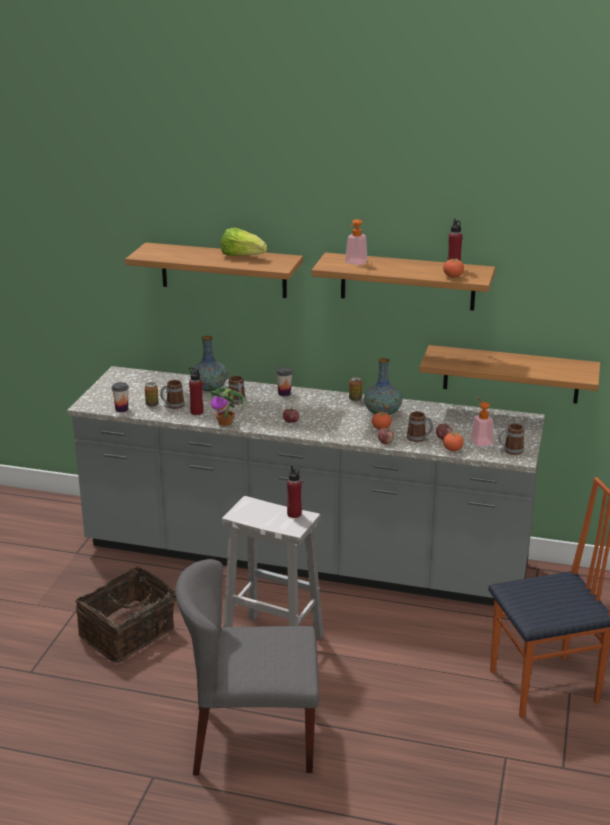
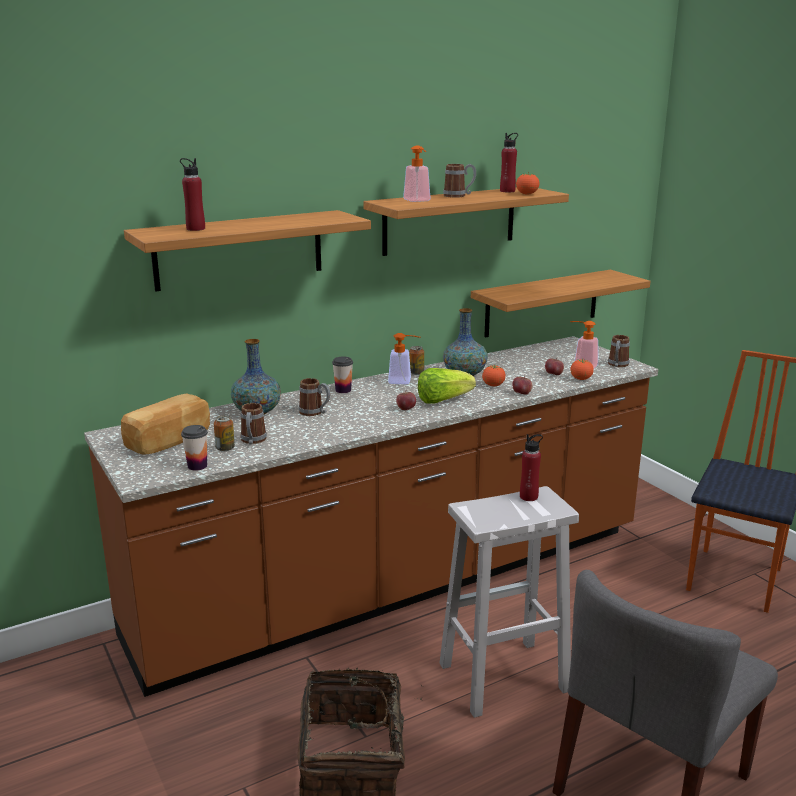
camera: 45 degrees left, 5 degrees down
grey counter [67,366,545,606] -> brown counter [84,336,658,697]
red bottle [189,367,203,415] -> red bottle moved to [180,158,205,231]
potted plant [207,387,245,426] -> none
lettuce [221,228,267,256] -> lettuce moved to [418,368,476,404]
mug [407,411,433,442] -> mug moved to [443,164,476,198]
none -> bread [121,394,210,455]
none -> soap dispenser [388,333,420,384]

